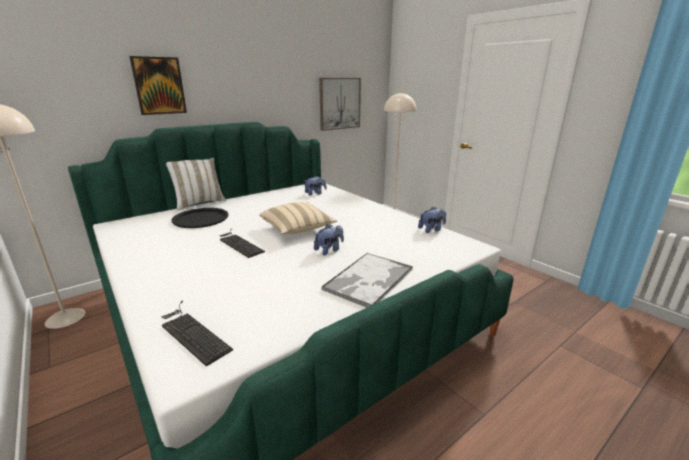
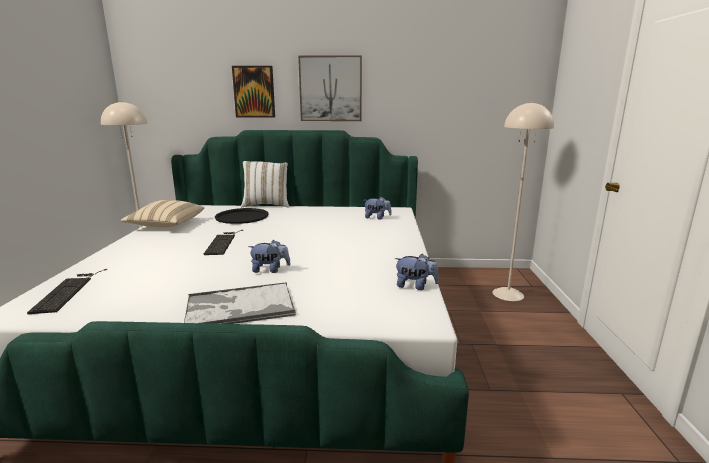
camera: 40 degrees right, 5 degrees down
beige pillow [259,202,337,234] -> beige pillow moved to [120,200,204,227]
picture [319,78,361,131] -> picture moved to [298,55,362,121]

